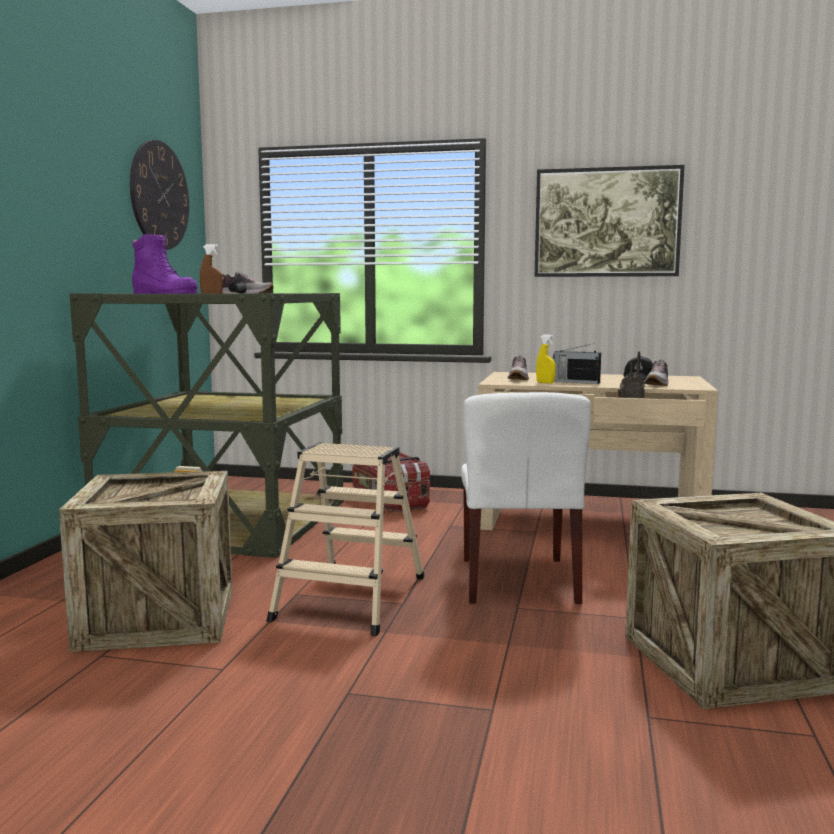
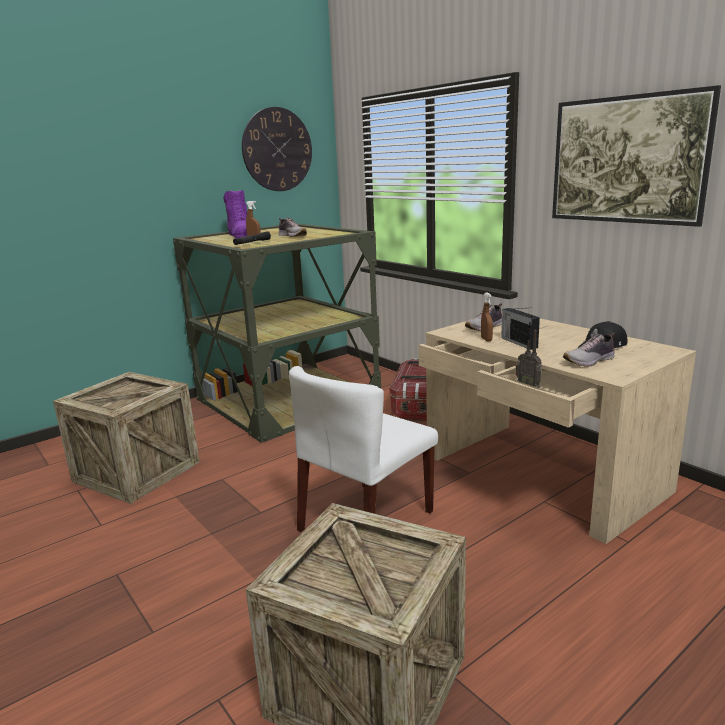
camera: 40 degrees right, 10 degrees up
beige step ladder [267,442,425,636] -> none
yellow spray bottle [536,334,556,384] -> brown spray bottle [481,292,493,341]

